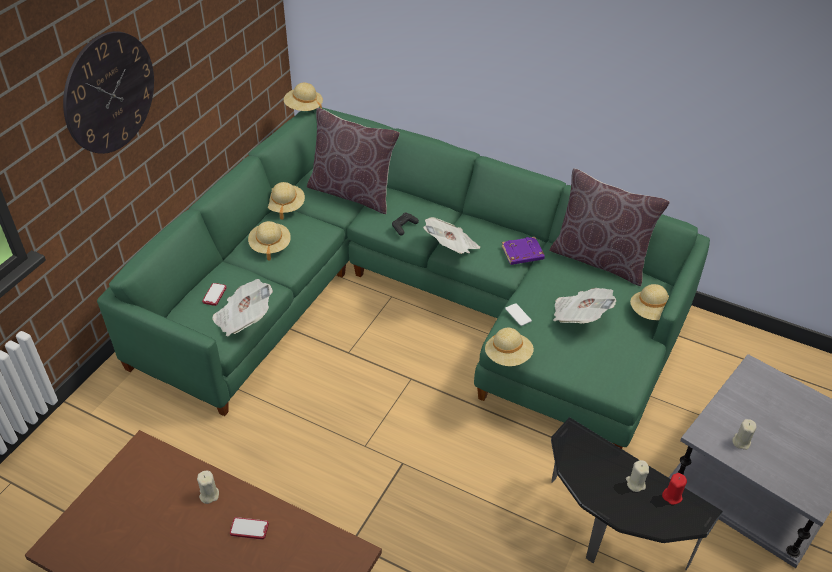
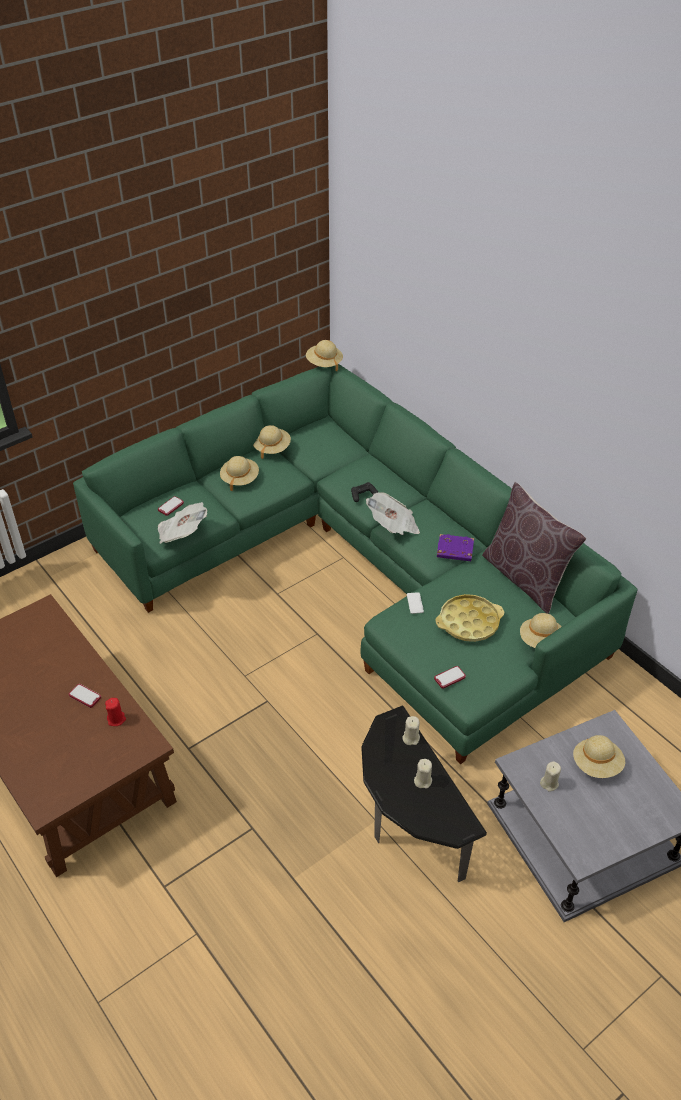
camera: 25 degrees right, 0 degrees up
wall clock [63,31,154,154] -> none
beige candle [197,471,219,504] -> beige candle moved to [402,716,420,745]
brown pillow [307,108,400,214] -> none
beige hat [485,328,534,366] -> beige hat moved to [573,735,625,778]
newspaper [553,288,616,324] -> yellow tray [435,594,504,642]
red candle [662,473,687,505] -> red candle moved to [105,698,126,726]
none -> phone [434,666,466,689]

